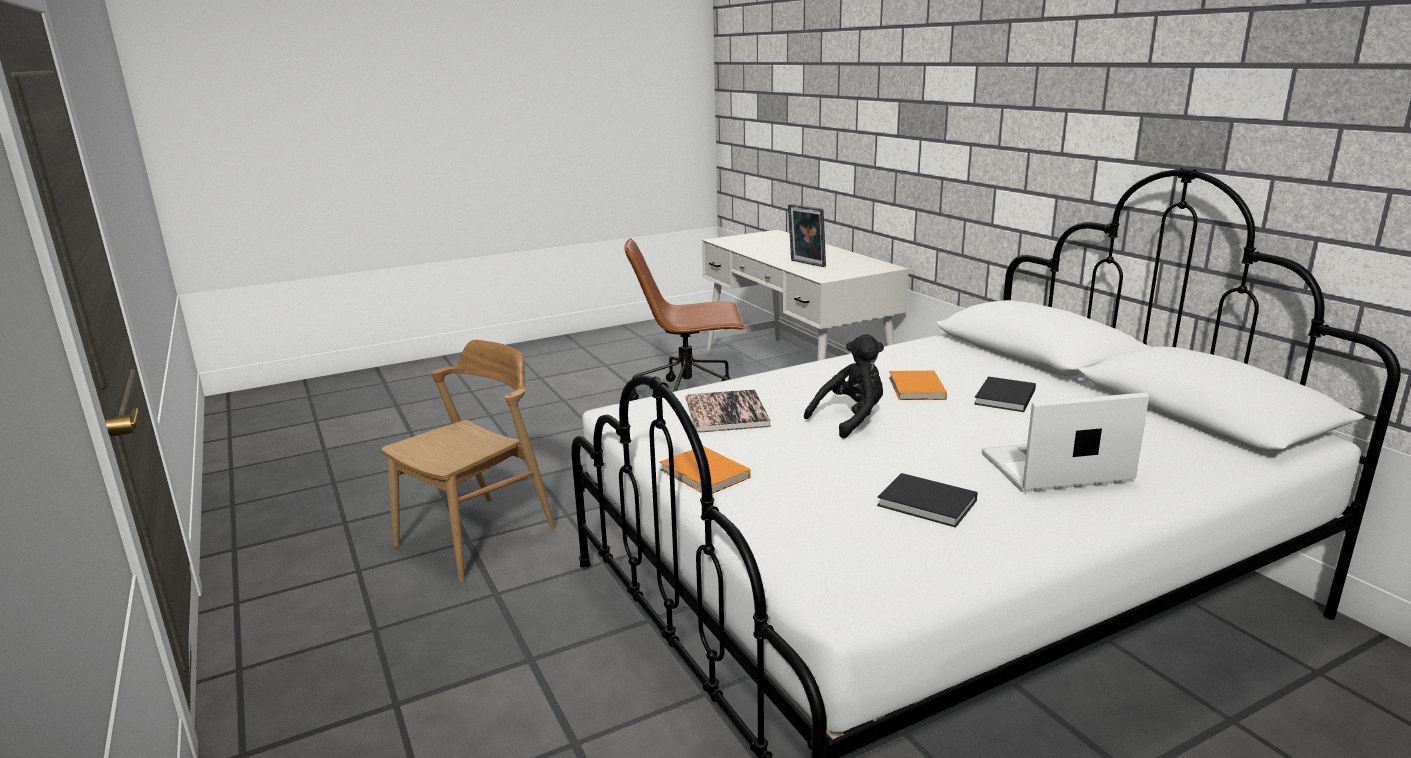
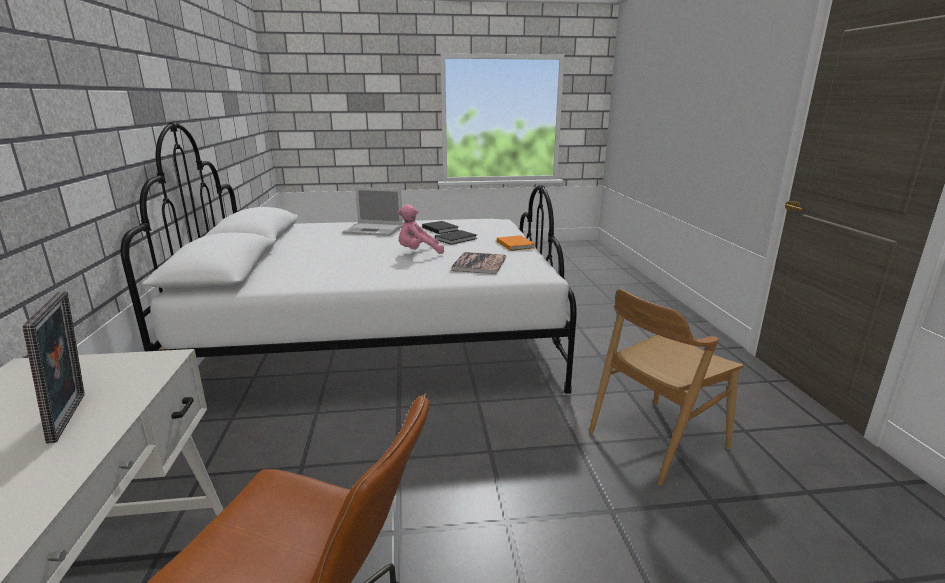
camera: 160 degrees left, 0 degrees up
black plush toy [804,334,884,438] -> pink plush toy [397,204,444,254]
orange book [889,371,947,400] -> none
black book [974,377,1036,412] -> black book moved to [435,230,477,245]

